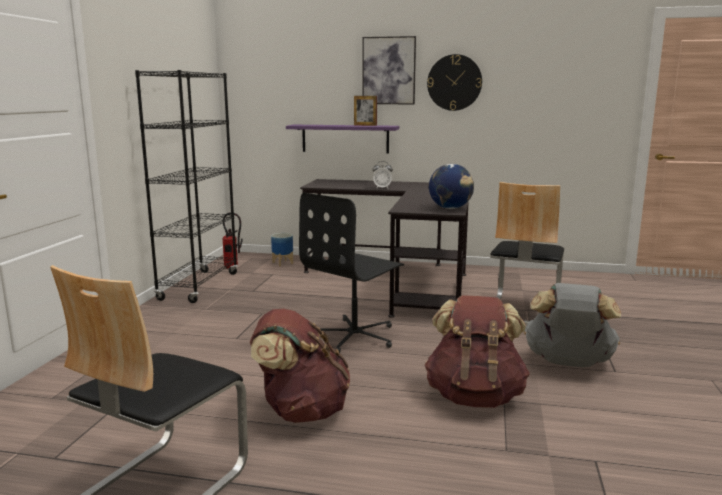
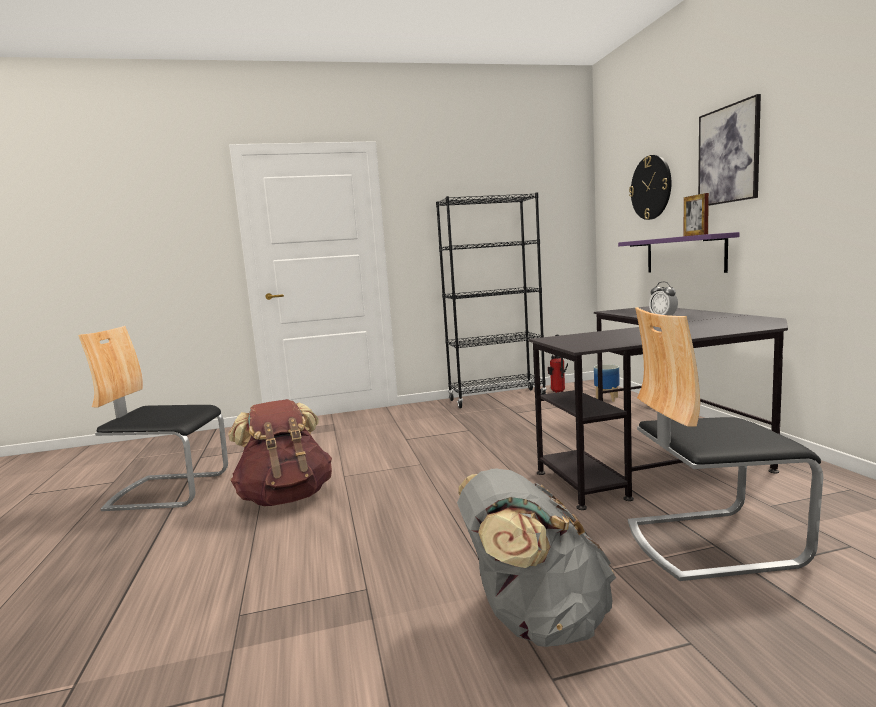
camera: 65 degrees right, 5 degrees down
black office chair [299,193,404,353] -> none
brown backpack [425,295,530,408] -> none
wall clock [427,54,482,111] -> wall clock moved to [629,155,672,220]
globe [429,164,474,209] -> none

